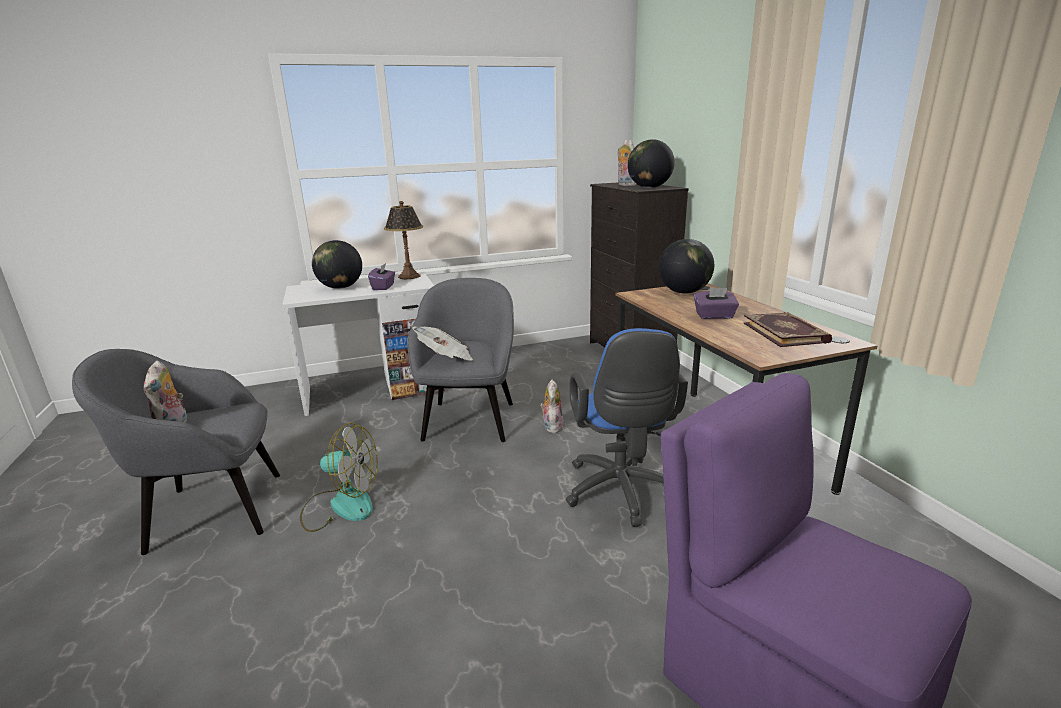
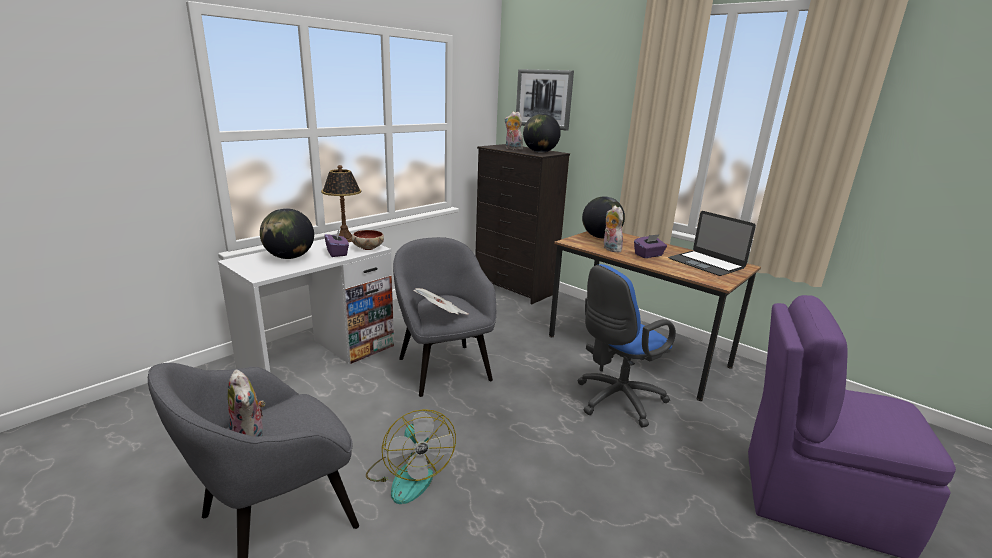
camera: 30 degrees left, 0 degrees up
fan [300,423,378,532] -> fan turned 90 degrees clockwise [366,409,456,504]
plush toy [540,380,563,433] -> plush toy moved to [604,206,623,252]
blue office chair [566,328,688,527] -> blue office chair turned 90 degrees clockwise [577,264,676,427]
book [743,312,832,347] -> laptop [668,211,756,276]
none -> bowl [352,230,384,250]
none -> picture [516,69,574,131]

